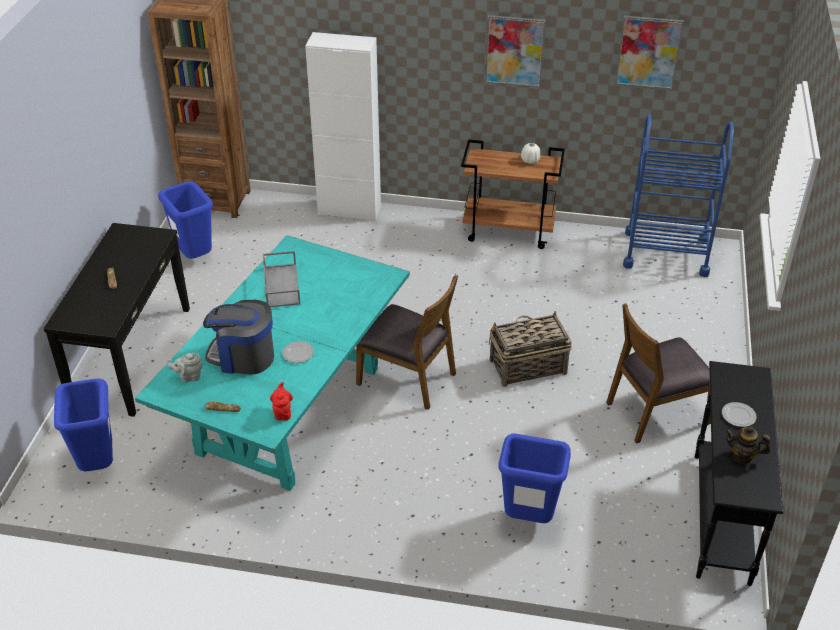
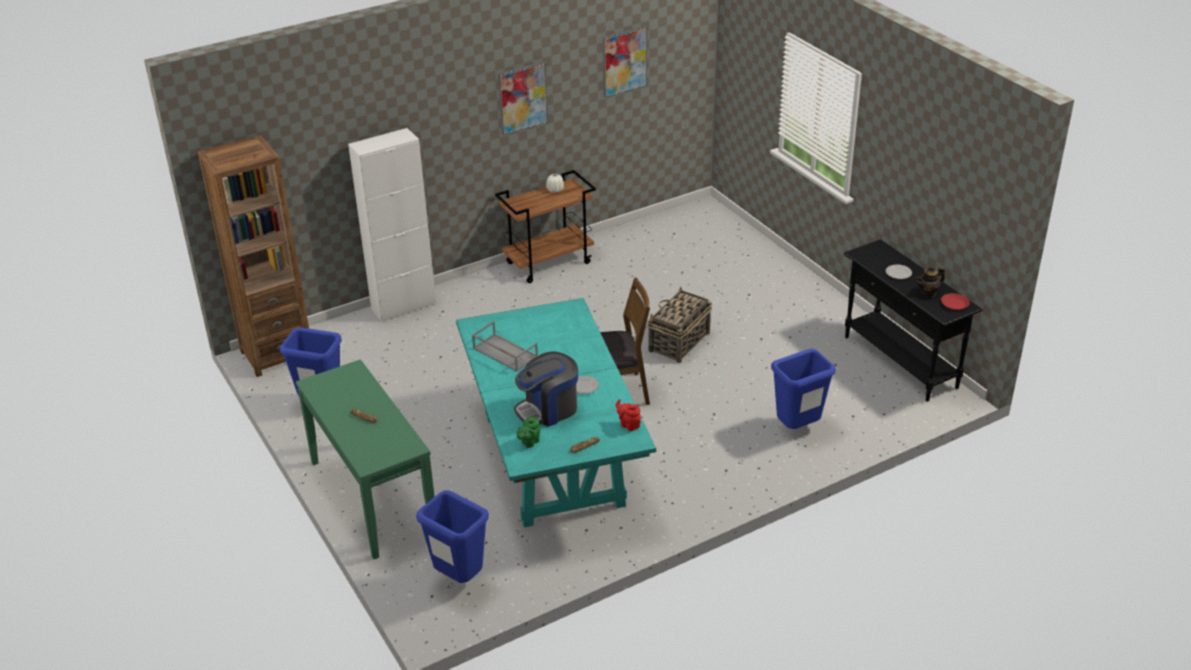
camera: 40 degrees left, 5 degrees down
black console table [43,223,190,417] -> green console table [296,359,435,559]
grey teapot [168,353,203,383] -> green teapot [516,416,540,448]
brown chair [606,303,711,444] -> none
blue cart [623,114,734,277] -> none
none -> red plate [941,293,970,310]

